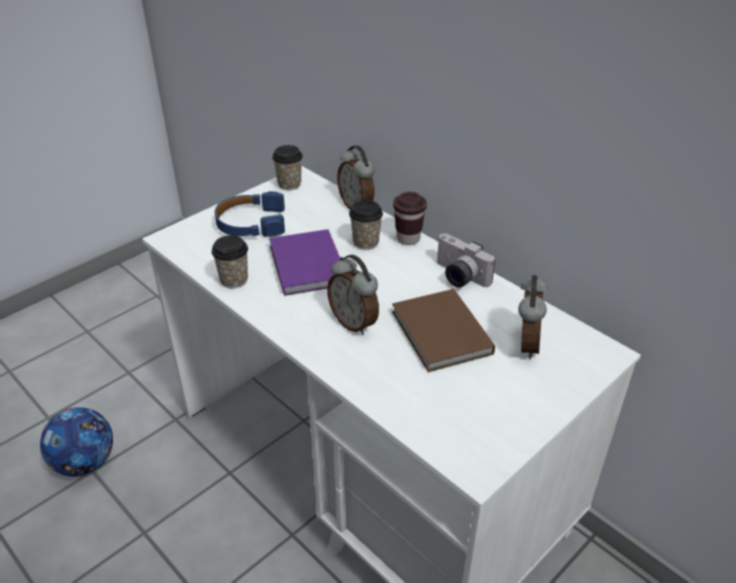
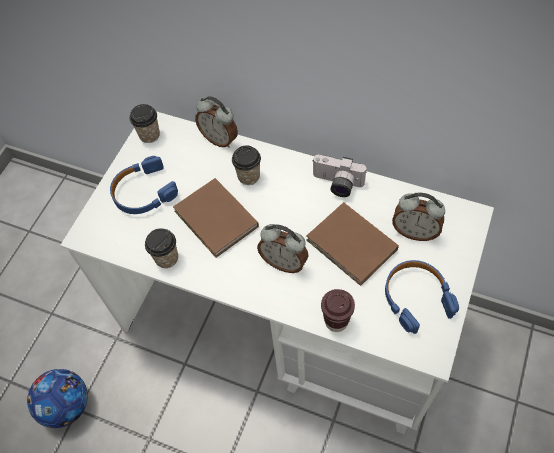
camera: 20 degrees left, 20 degrees up
purple book [269,229,340,296] -> brown book [173,178,259,258]
brown cup [393,192,427,245] -> brown cup moved to [321,289,355,332]
alarm clock [518,275,548,359] -> alarm clock turned 120 degrees clockwise [392,192,445,241]
none -> blue headphones [385,260,459,334]

